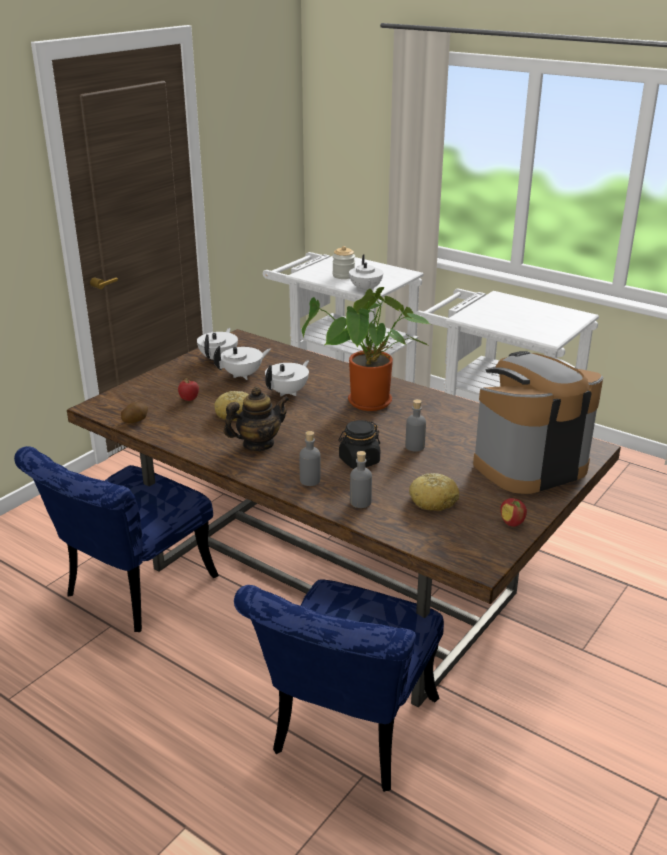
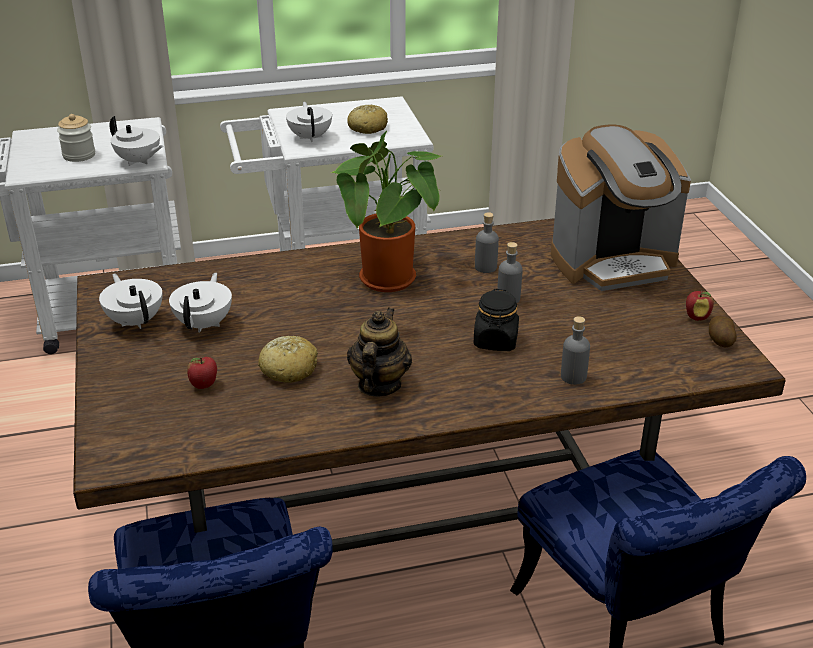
camera: 50 degrees left, 5 degrees up
potato [121,402,148,423] -> potato moved to [709,316,737,347]
white teapot [265,360,309,396] -> white teapot moved to [286,102,332,142]
grey bottle [300,431,320,486] -> grey bottle moved to [475,212,499,273]
bread [409,473,459,511] -> bread moved to [347,104,388,134]
coffee machine [473,351,603,494] -> coffee machine turned 120 degrees counterclockwise [551,124,691,291]

